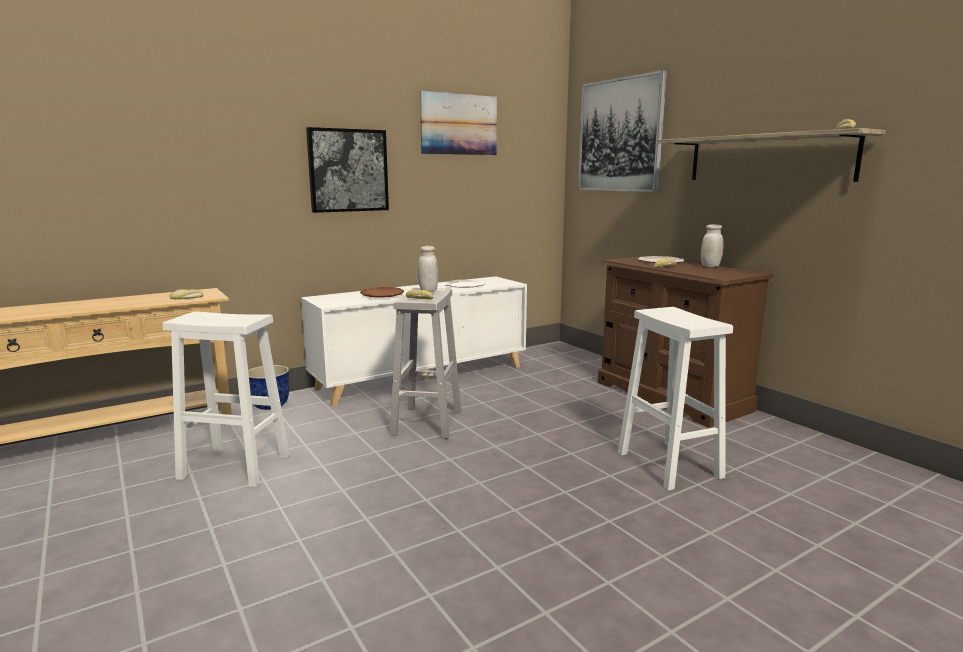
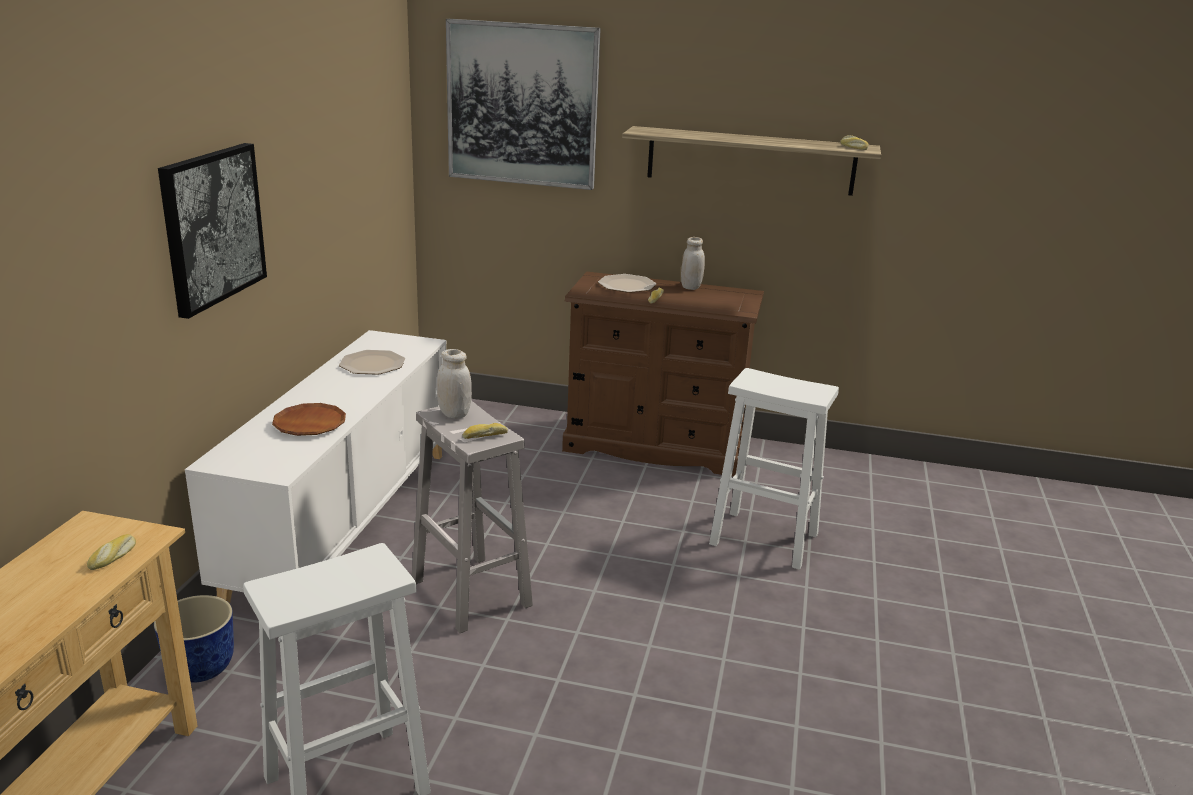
camera: 45 degrees left, 10 degrees up
picture [420,91,497,155] -> none

